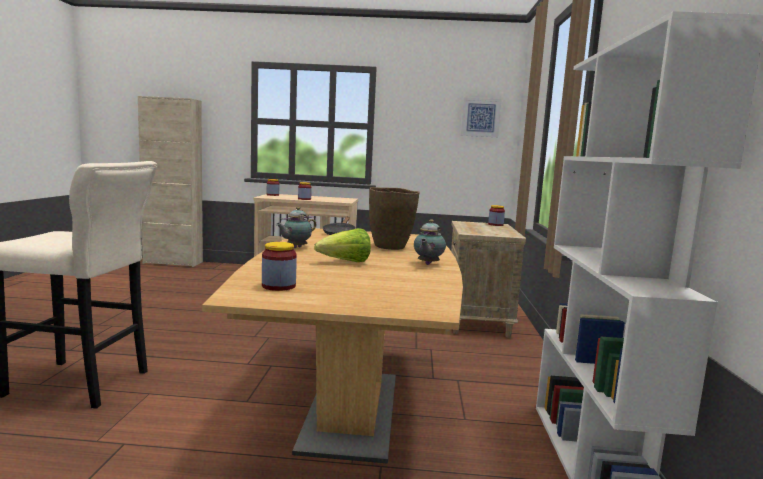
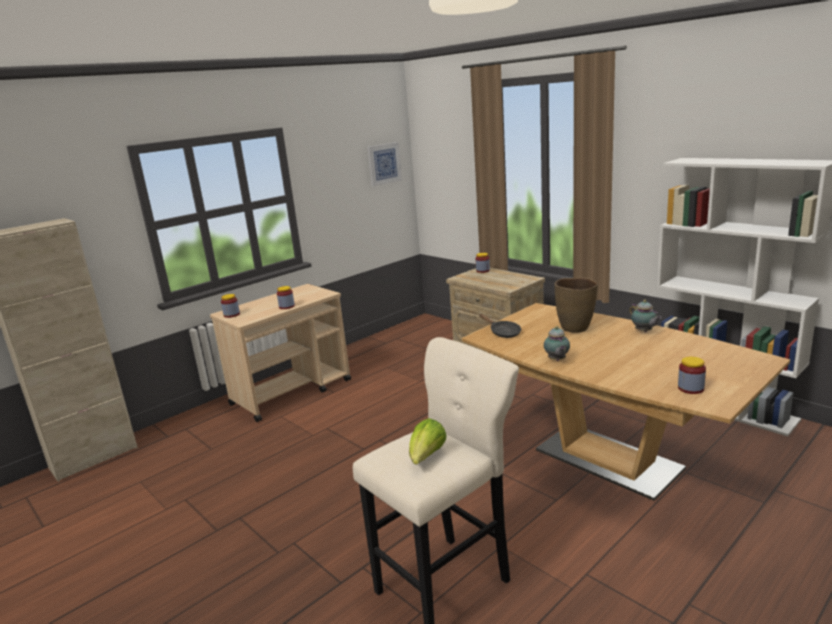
camera: 45 degrees left, 10 degrees up
lettuce [314,228,371,262] -> lettuce moved to [409,418,447,465]

